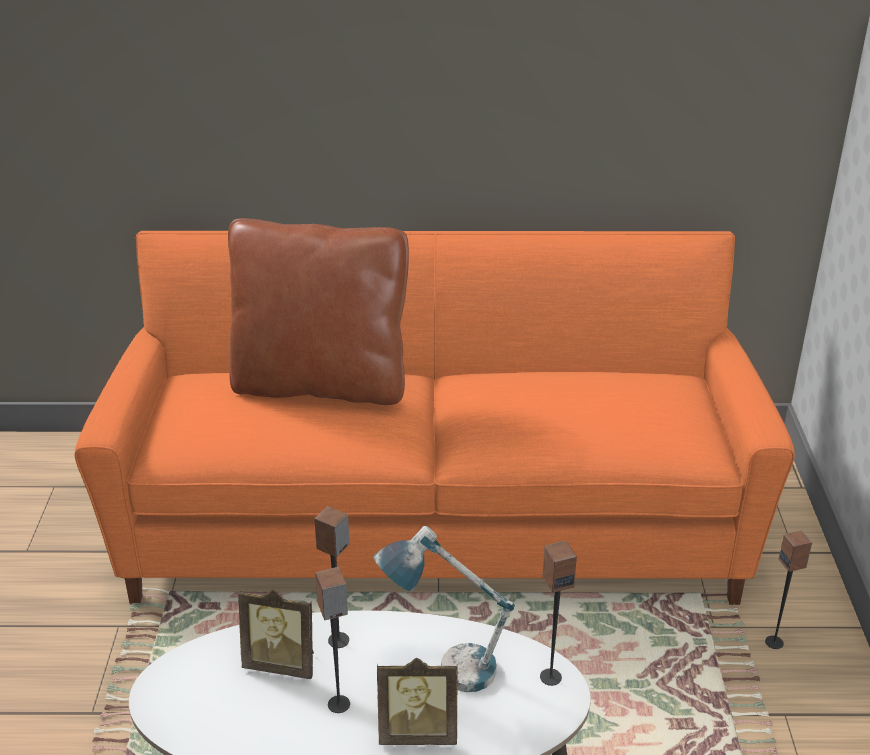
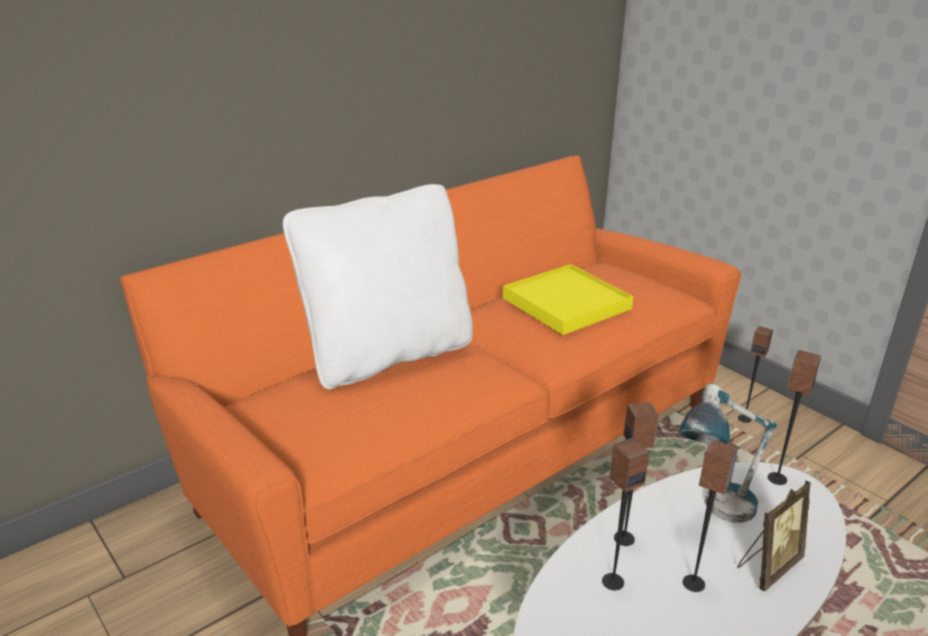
camera: 40 degrees left, 5 degrees down
brown pillow [228,218,409,405] -> white pillow [283,184,473,389]
picture frame [238,589,314,679] -> speaker [602,437,649,590]
none -> yellow tray [503,264,634,335]

